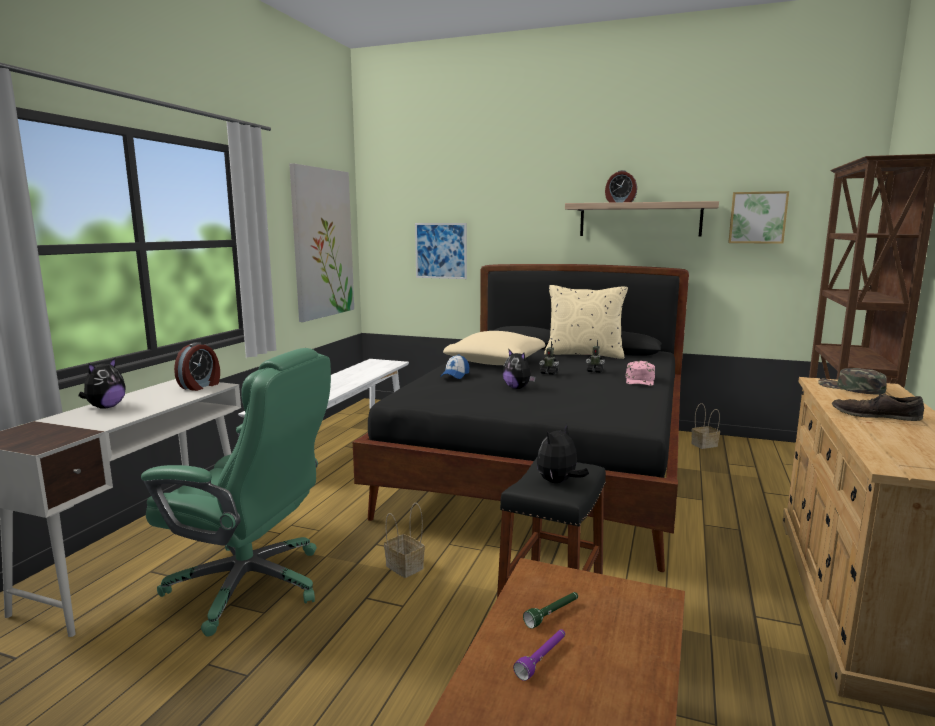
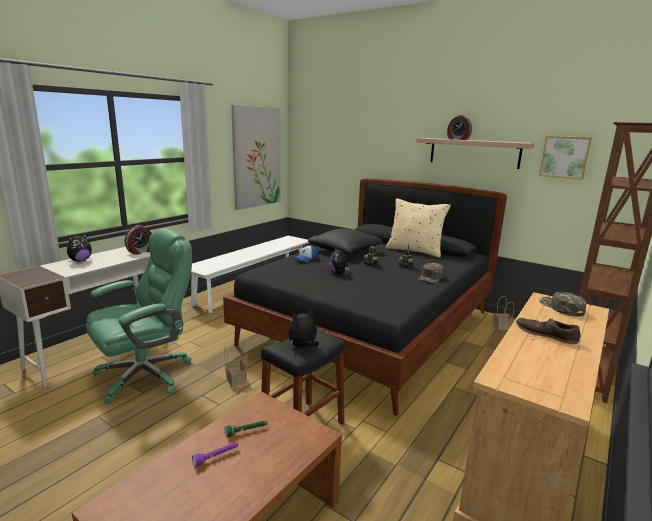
camera: 15 degrees right, 5 degrees up
green office chair [141,348,331,636] -> green office chair turned 75 degrees counterclockwise [86,228,192,404]
picture [415,223,467,279] -> none
beige pillow [443,331,546,365] -> black pillow [308,229,383,255]
pink cap [626,361,655,386] -> green cap [418,263,444,283]

